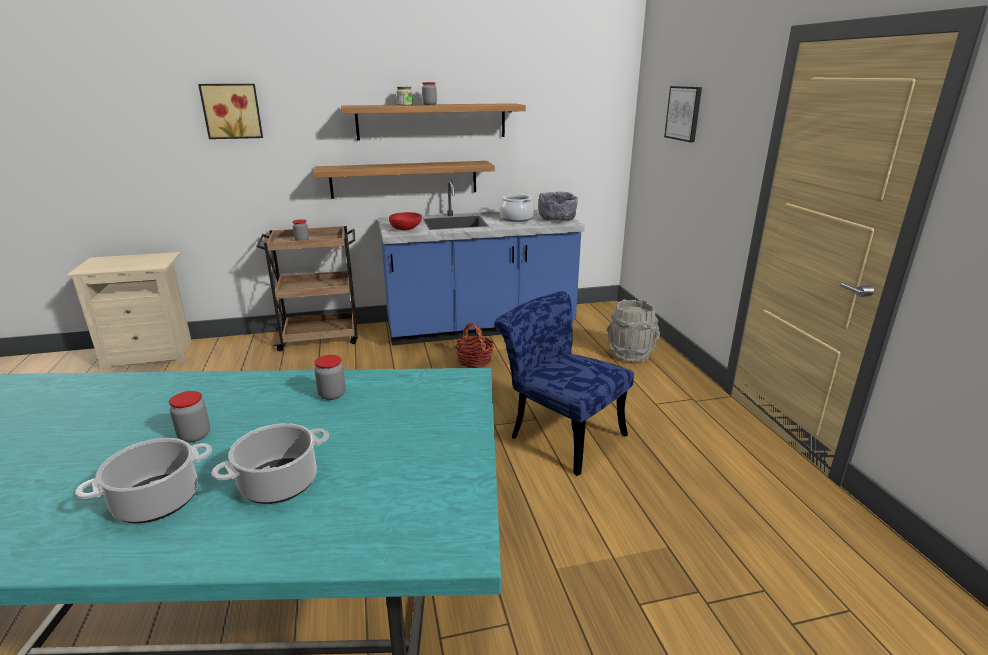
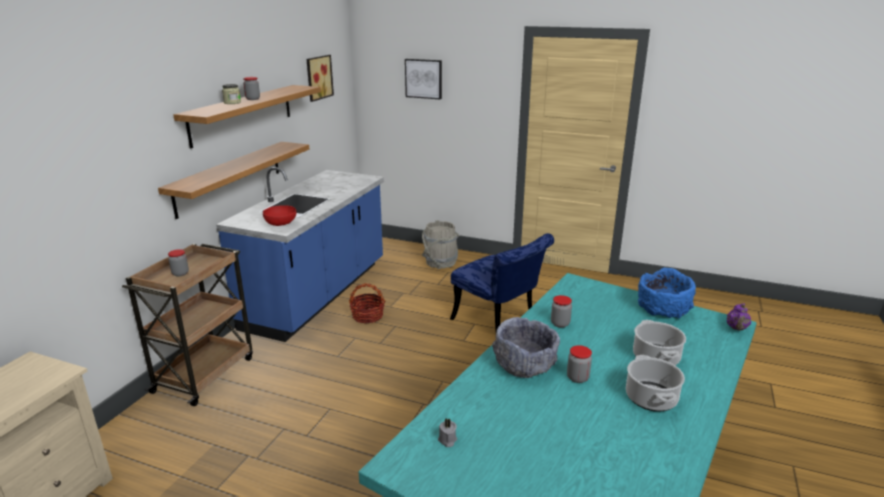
camera: 55 degrees left, 0 degrees up
picture [198,84,263,139] -> picture moved to [307,55,334,102]
blue chair [494,291,634,476] -> blue chair turned 120 degrees counterclockwise [450,233,554,332]
cooking pot [499,193,534,222] -> none
grey bowl [539,191,578,221] -> grey bowl moved to [492,317,560,378]
none -> grey candle [438,419,457,447]
none -> blue bowl [638,268,696,318]
none -> purple teapot [727,303,751,331]

